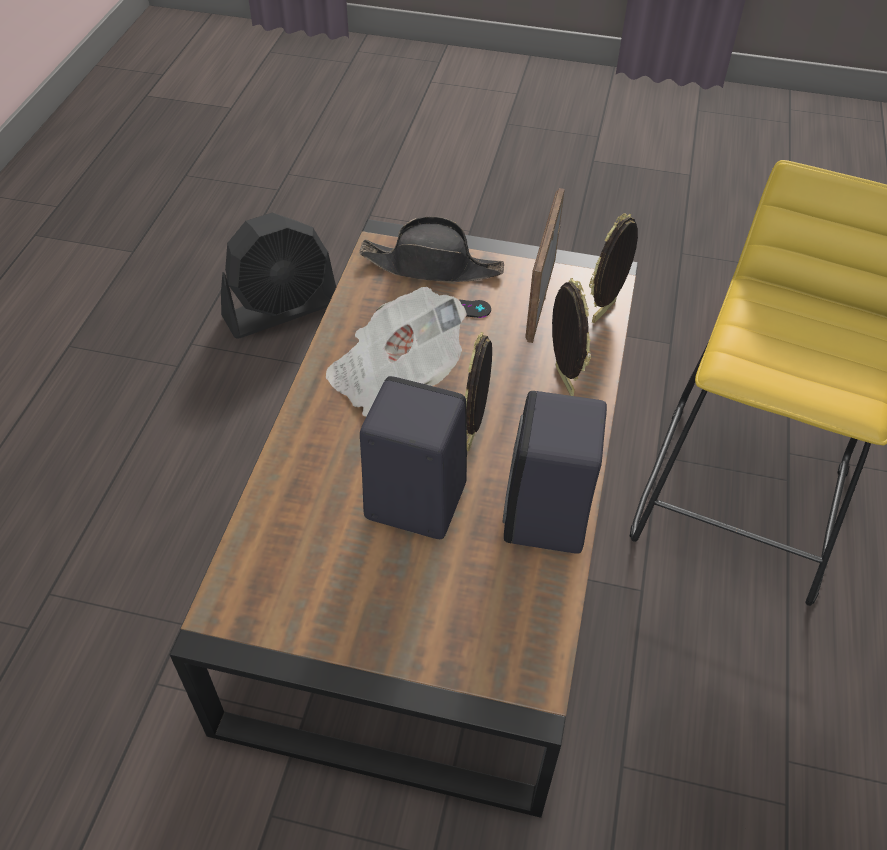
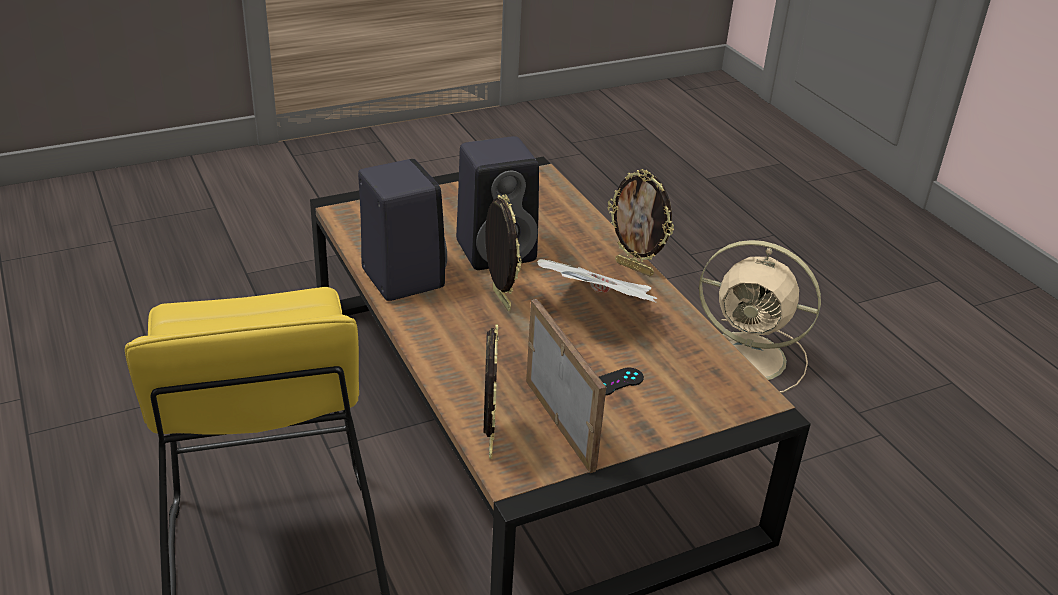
camera: 140 degrees right, 15 degrees down
black fan [221,213,336,339] -> none
black hat [359,217,504,282] -> none
picture frame [552,278,591,396] -> picture frame moved to [608,169,674,276]
none -> beige fan [699,240,821,393]

